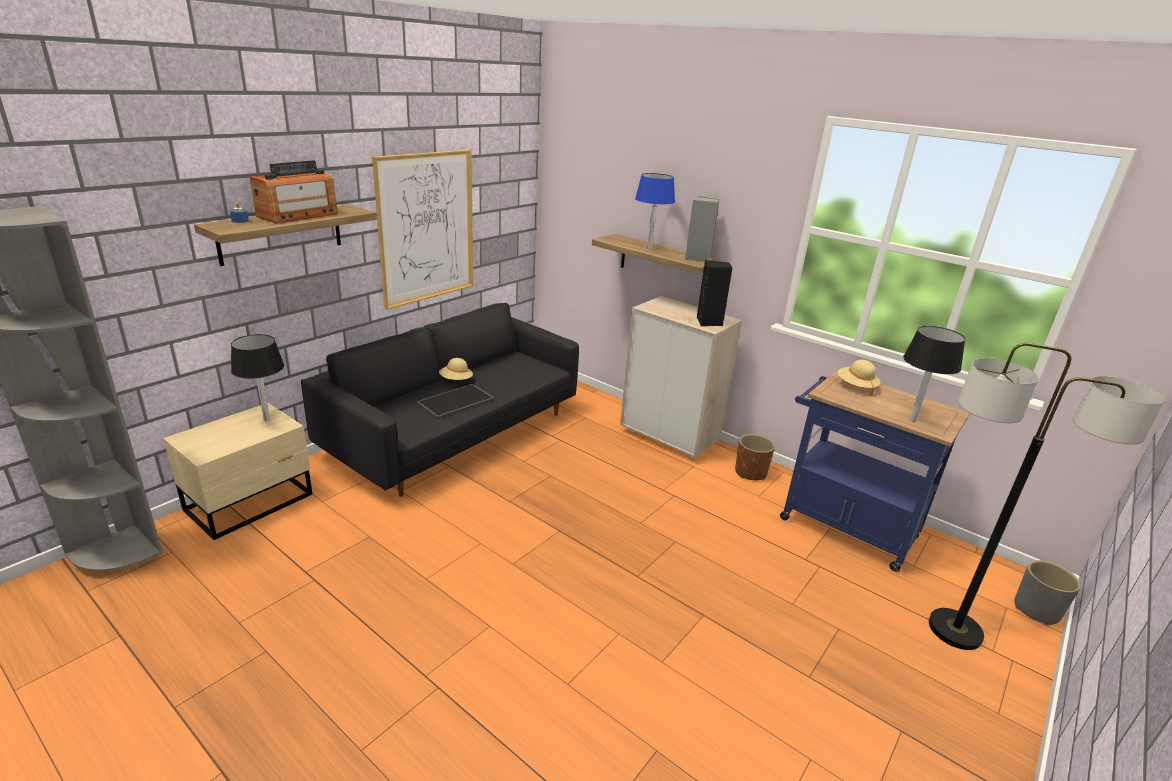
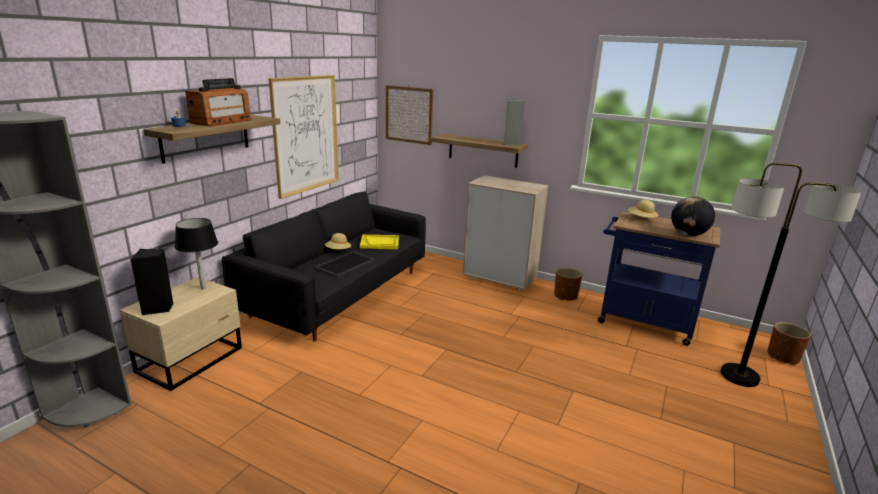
camera: 10 degrees left, 5 degrees down
blue table lamp [635,173,675,250] -> none
black speaker [697,260,733,326] -> black speaker moved to [130,249,174,315]
black table lamp [903,326,966,422] -> globe [671,197,715,236]
grey planter [1014,560,1081,625] -> brown planter [767,322,811,365]
none -> yellow tray [360,235,399,249]
none -> picture [386,85,433,145]

